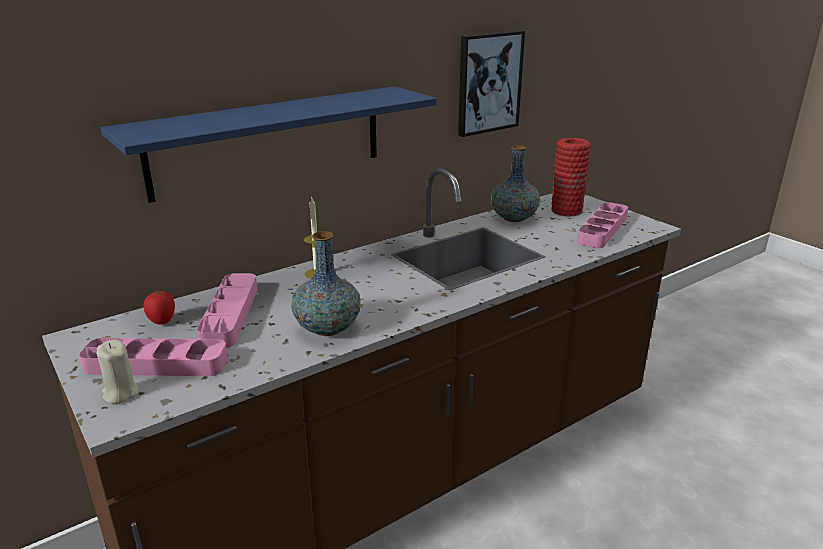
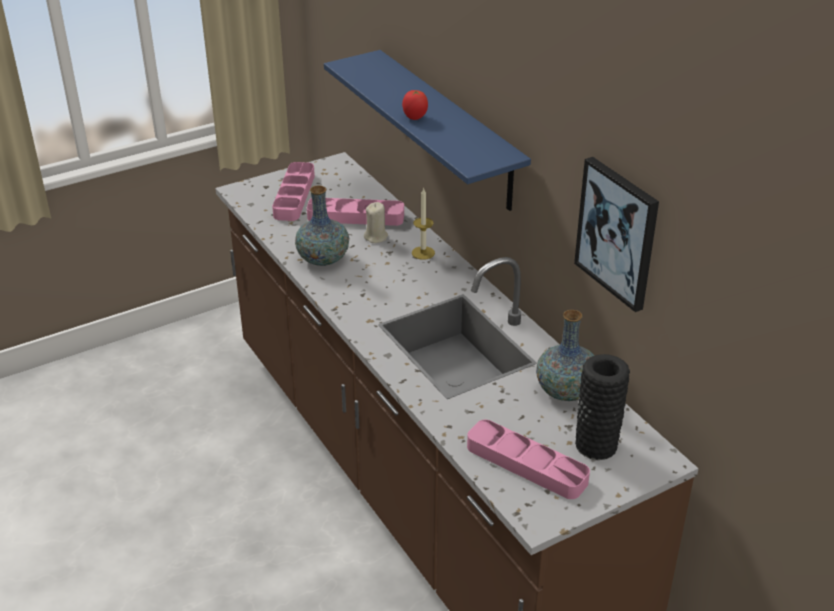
camera: 95 degrees right, 10 degrees up
beige candle [97,340,138,404] -> beige candle moved to [364,202,388,243]
tomato [144,291,175,325] -> tomato moved to [402,90,428,120]
red vase [551,138,591,217] -> black vase [575,354,630,460]

